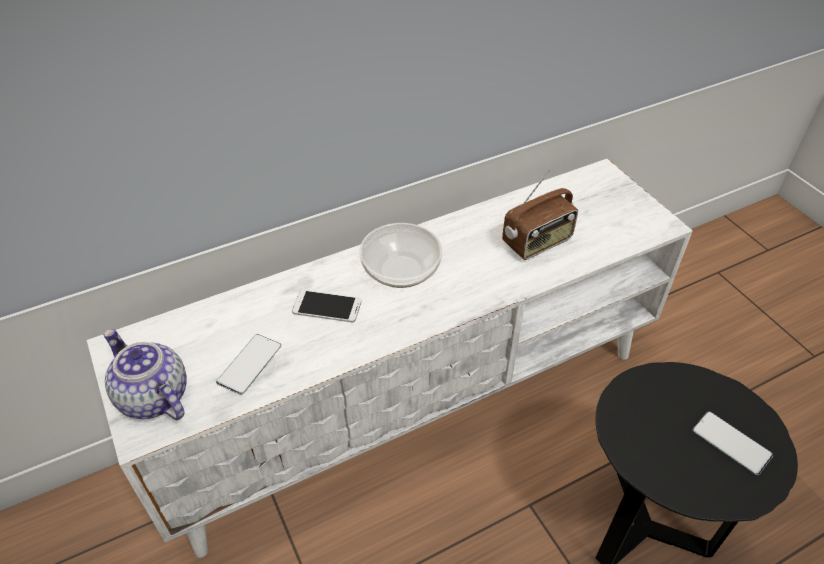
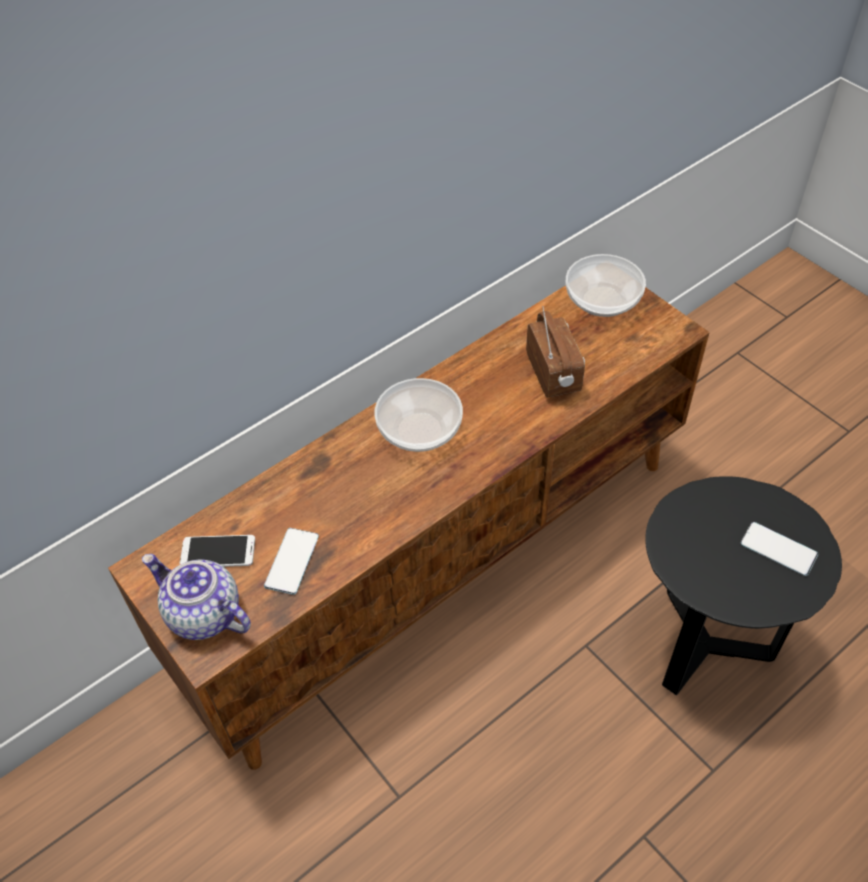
camera: 10 degrees left, 5 degrees up
white tv stand [87,158,693,558] -> brown tv stand [108,285,710,770]
phone [292,290,362,322] -> phone moved to [180,535,255,567]
radio [502,169,578,260] -> radio turned 60 degrees counterclockwise [526,306,585,398]
none -> bowl [566,254,646,317]

